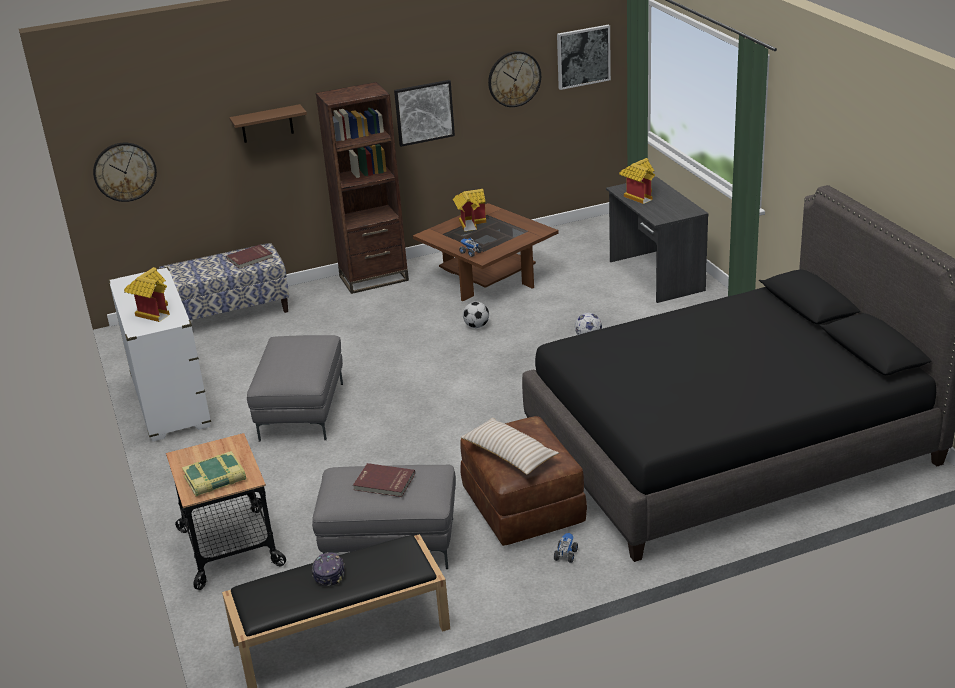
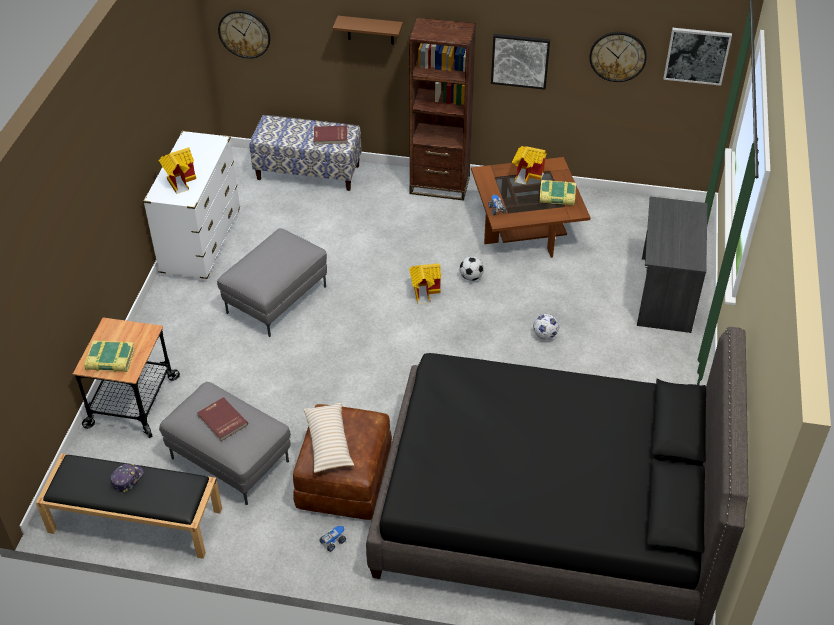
camera: 30 degrees right, 15 degrees up
toy house [619,158,655,204] -> toy house moved to [409,263,441,304]
none -> book [539,180,576,206]

